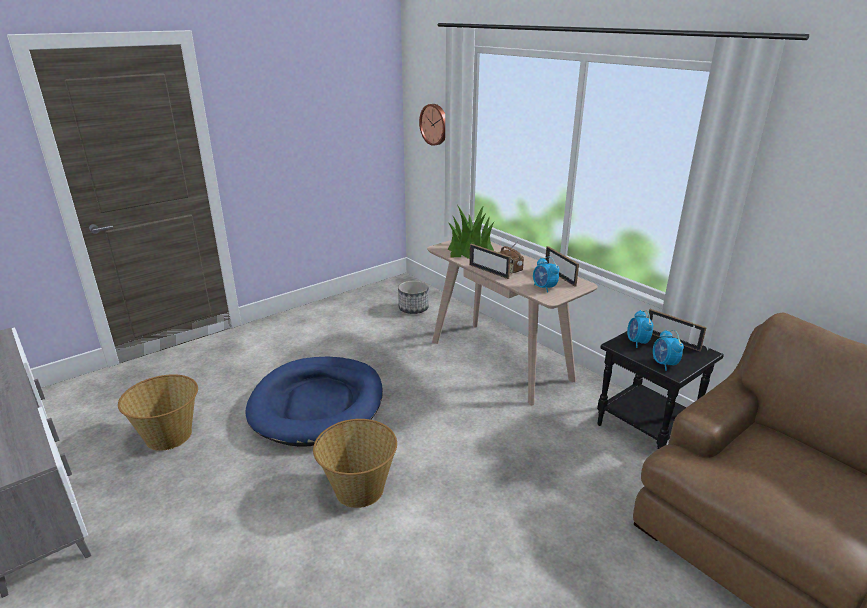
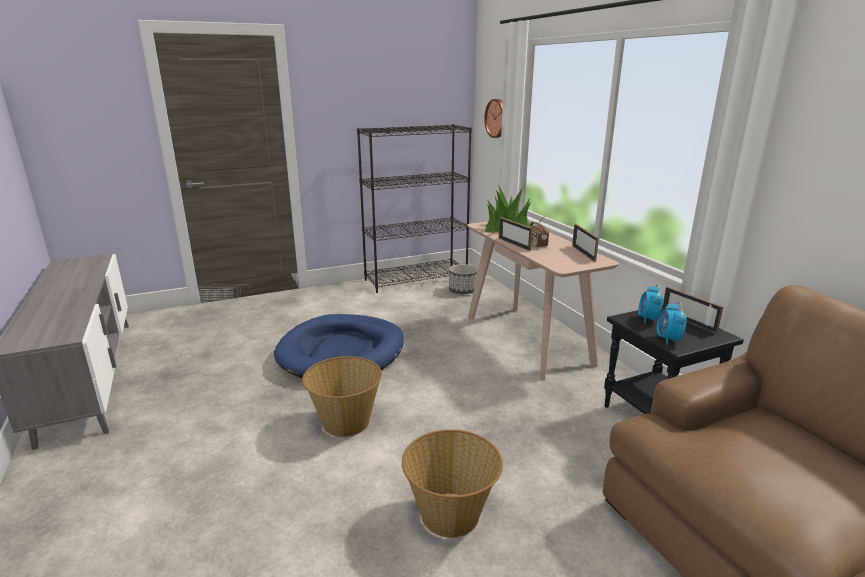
camera: 15 degrees right, 5 degrees down
basket [118,374,198,451] -> basket moved to [402,429,503,538]
alarm clock [533,256,560,293] -> none
none -> black bookcase [357,124,472,293]

